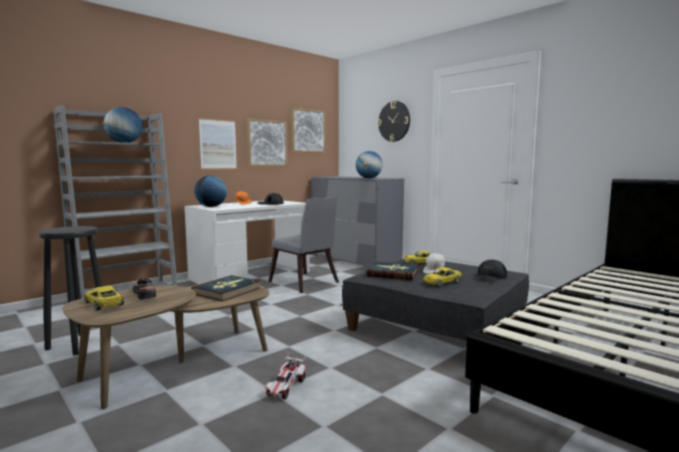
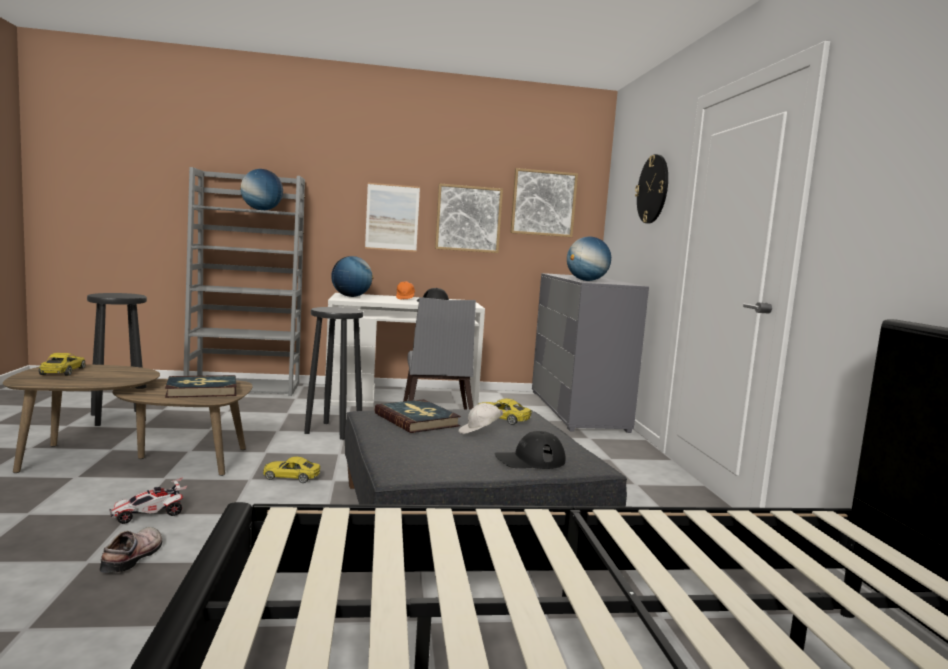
camera: 35 degrees right, 0 degrees up
shoe [132,278,156,300] -> shoe moved to [100,527,162,573]
yellow toy car [423,267,462,287] -> yellow toy car moved to [263,456,321,483]
none -> black stool [304,307,364,440]

